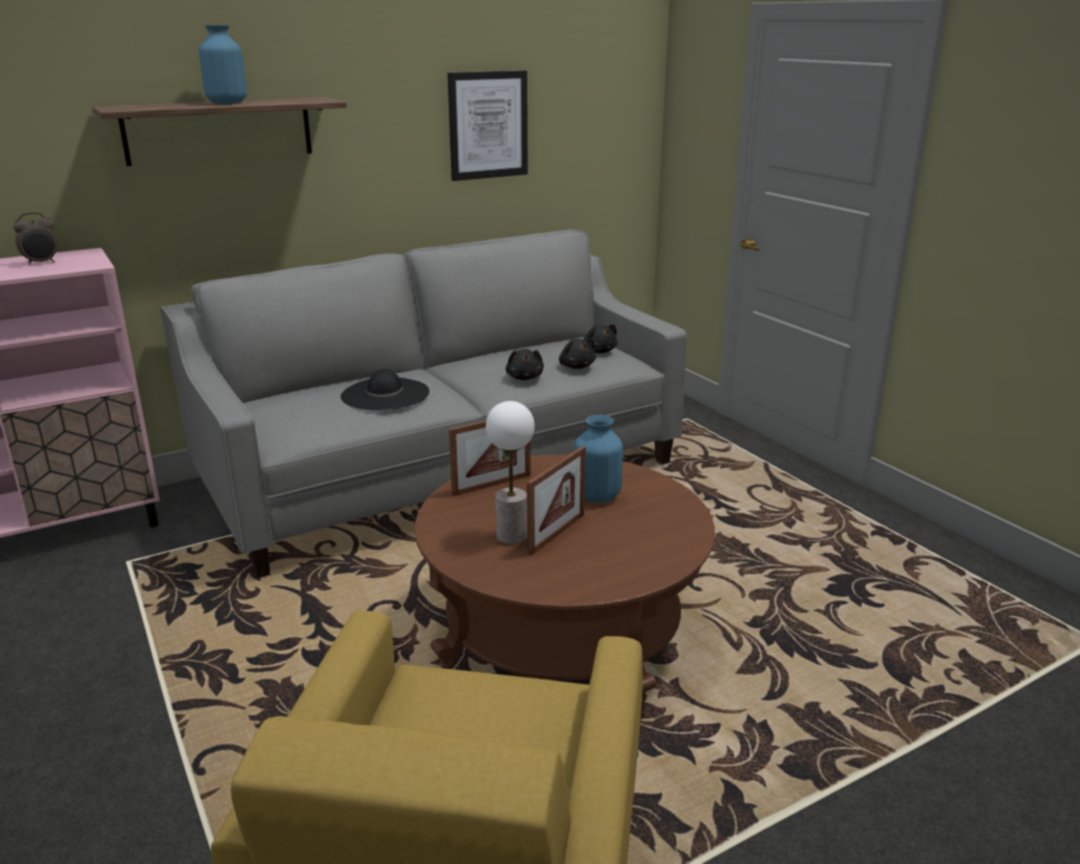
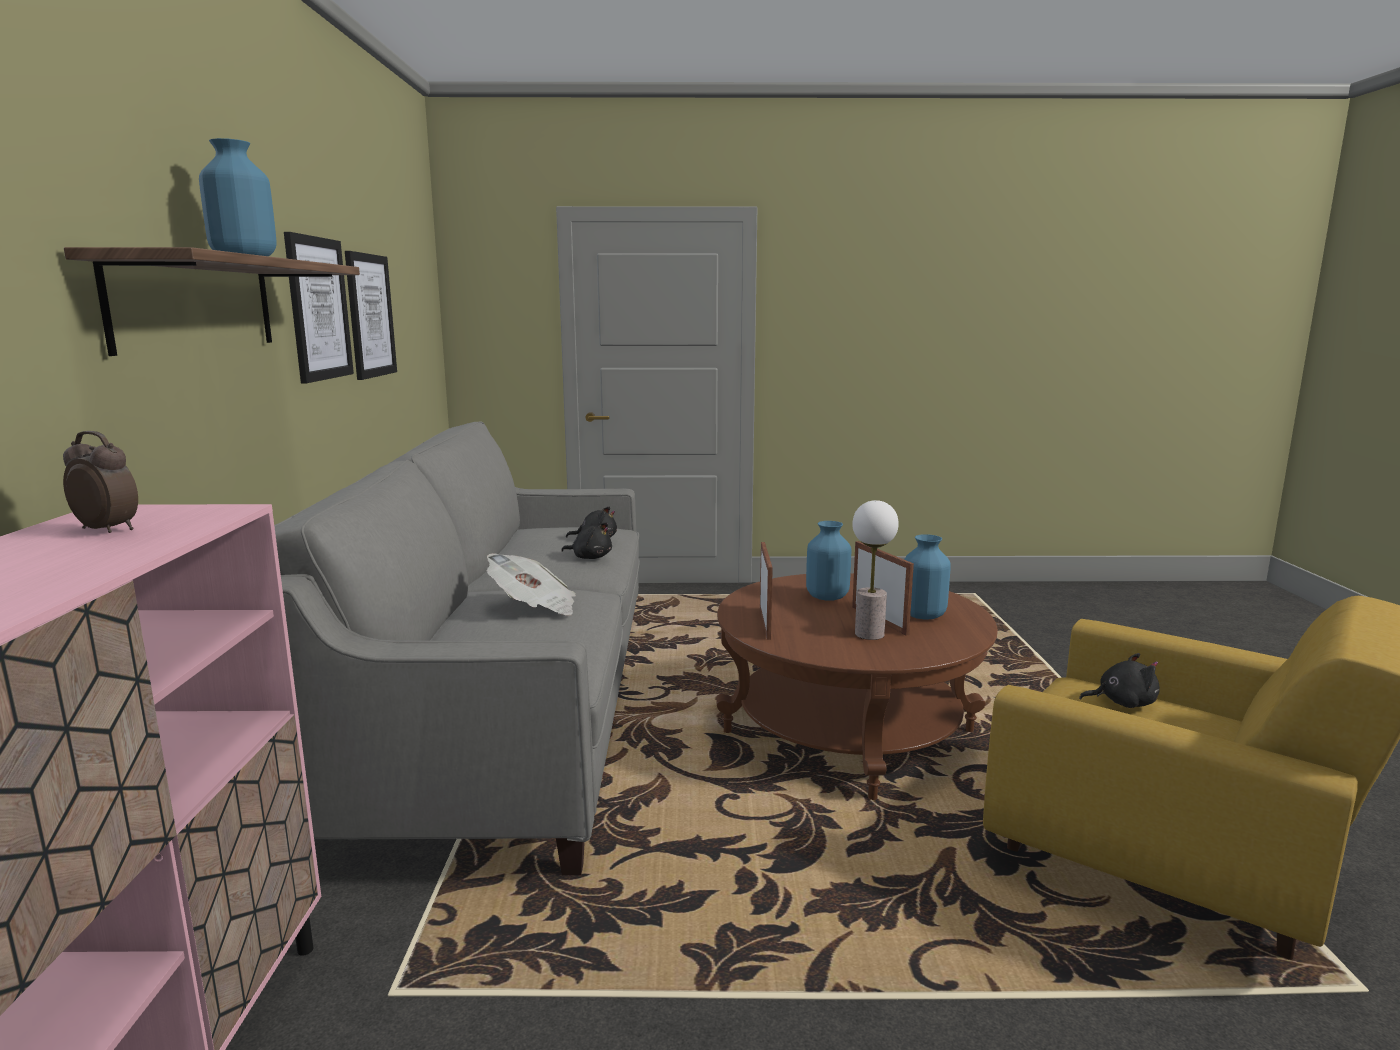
camera: 60 degrees left, 10 degrees down
alarm clock [13,212,58,265] -> alarm clock turned 60 degrees counterclockwise [63,431,138,533]
black hat [341,369,429,410] -> newspaper [487,553,576,615]
black plush toy [583,324,618,353] -> black plush toy moved to [1079,653,1160,708]
none -> picture [284,232,354,383]
none -> blue vase [904,534,951,620]

